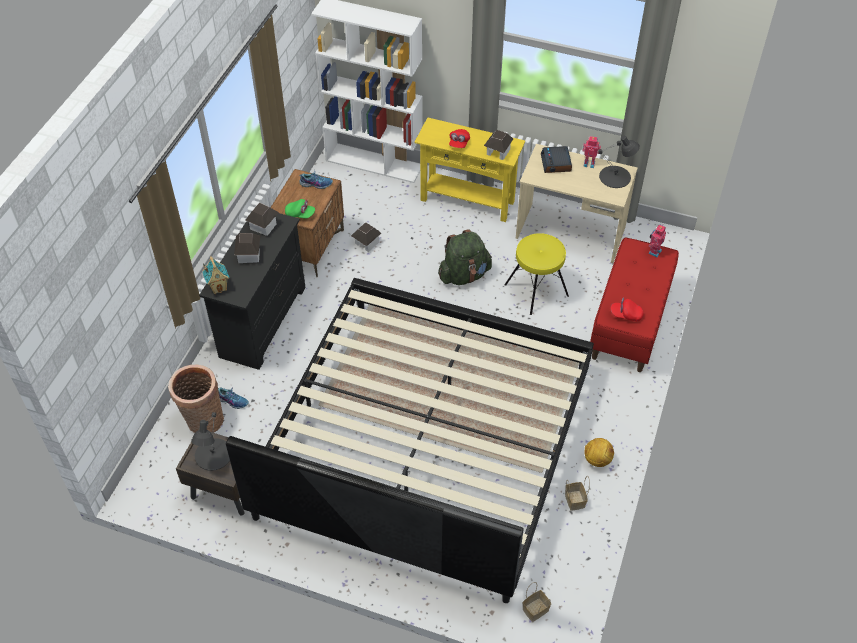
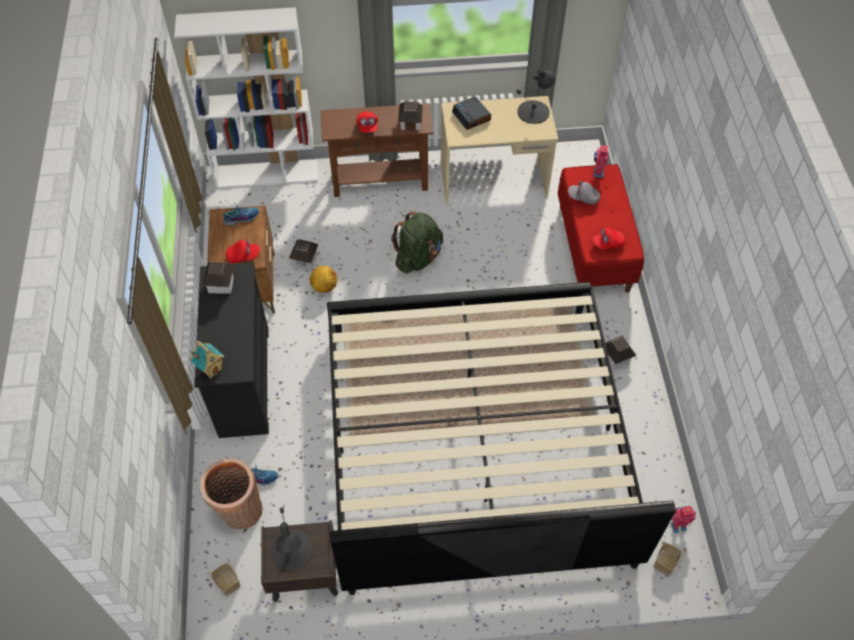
camera: 25 degrees left, 5 degrees up
toy house [234,233,260,263] -> toy house moved to [605,336,637,369]
green cap [285,199,315,219] -> red cap [226,239,260,263]
yellow console table [414,117,525,222] -> brown console table [321,103,434,197]
yellow stool [504,233,569,315] -> none
basket [565,476,590,511] -> basket moved to [207,558,241,596]
toy robot [582,136,601,168] -> toy robot moved to [670,506,696,533]
football [584,438,614,467] -> football moved to [309,266,337,293]
none -> grey cap [568,180,600,205]

